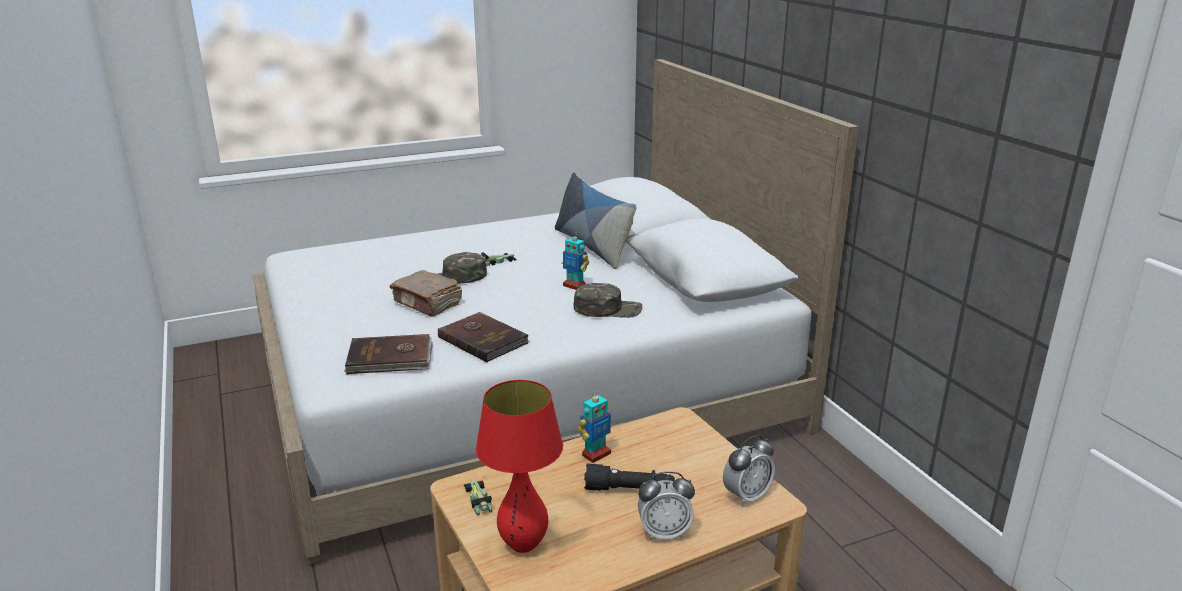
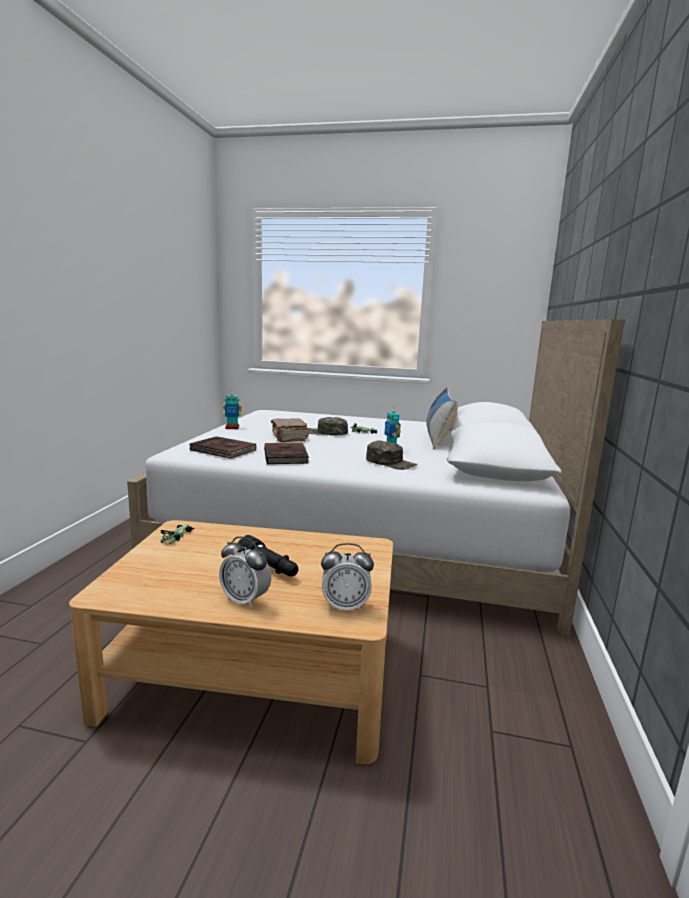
camera: 35 degrees right, 10 degrees down
red table lamp [476,380,563,553] -> none
toy robot [577,390,612,463] -> toy robot moved to [223,389,242,429]

